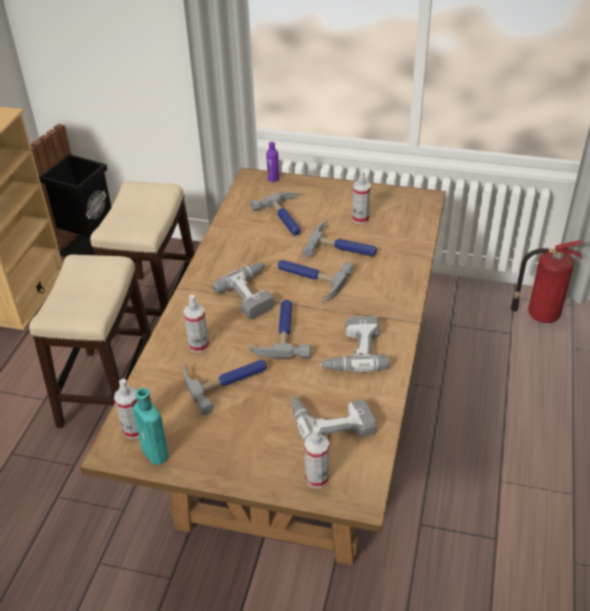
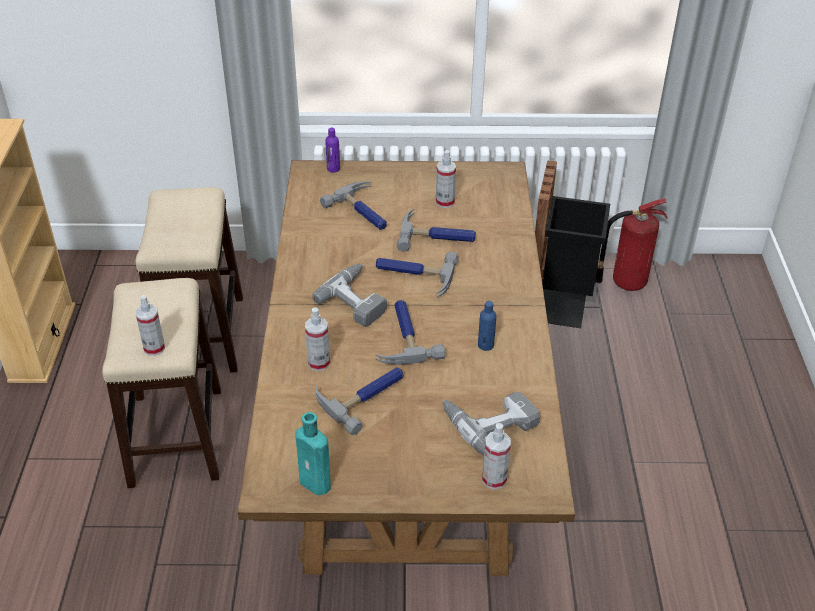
camera: 15 degrees left, 0 degrees up
black trash can [31,124,111,257] -> black trash can moved to [535,160,610,328]
spray bottle [114,379,139,439] -> spray bottle moved to [136,295,165,356]
power drill [320,316,390,372] -> blue bottle [478,301,496,351]

